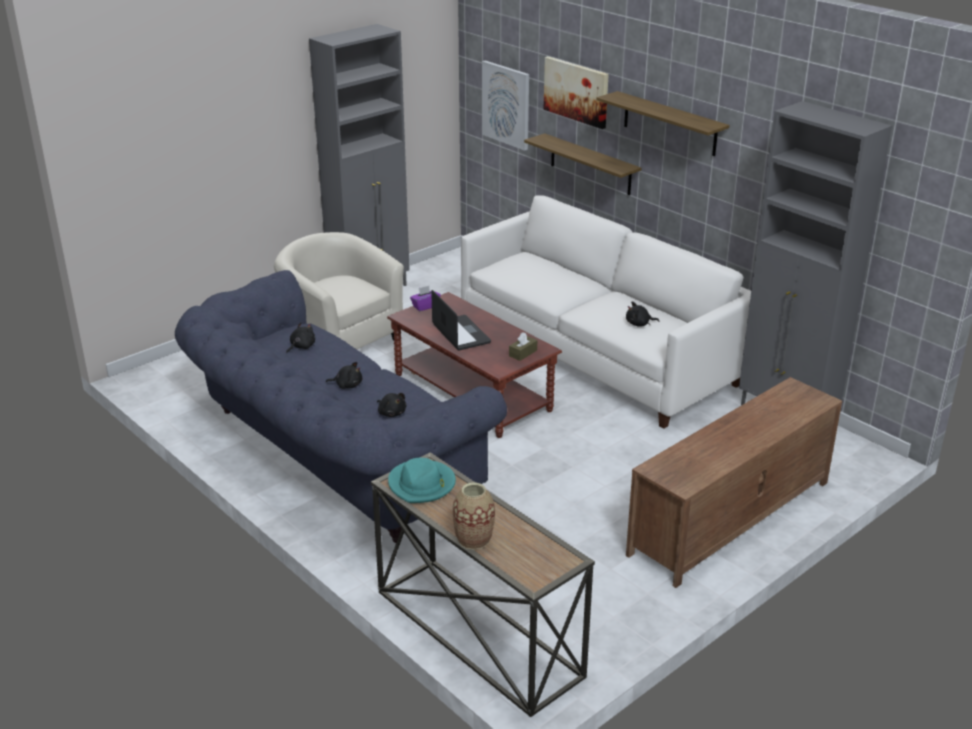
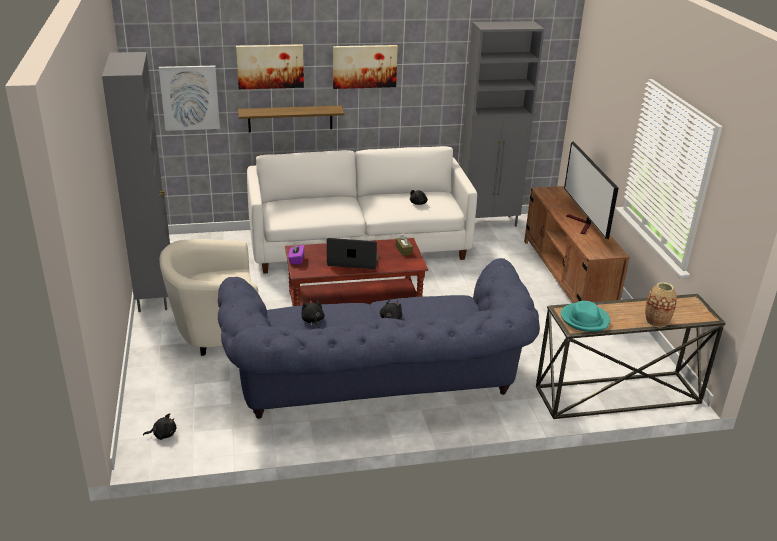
camera: 60 degrees left, 0 degrees up
black plush toy [377,393,406,417] -> black plush toy moved to [143,413,176,440]
shelf [596,91,729,156] -> picture [333,45,398,89]
none -> television [564,141,619,240]

